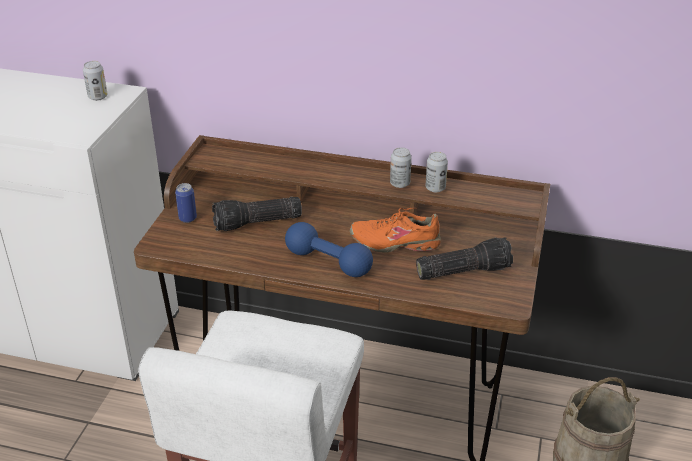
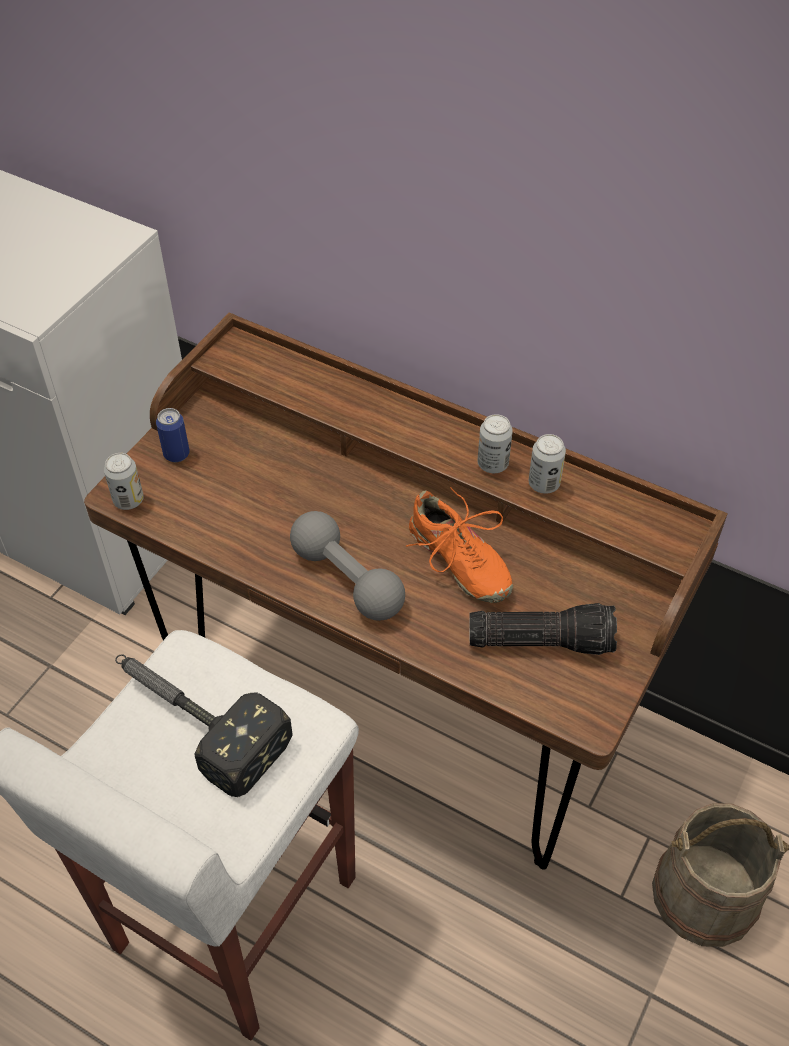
camera: 15 degrees right, 15 degrees up
can [83,61,108,101] -> can moved to [104,453,144,510]
flashlight [212,197,302,231] -> none
blue dumbbell [285,222,373,277] -> grey dumbbell [290,511,405,621]
orange shoe [350,208,441,253] -> orange shoe turned 150 degrees counterclockwise [406,486,513,603]
none -> hammer [115,654,293,797]

